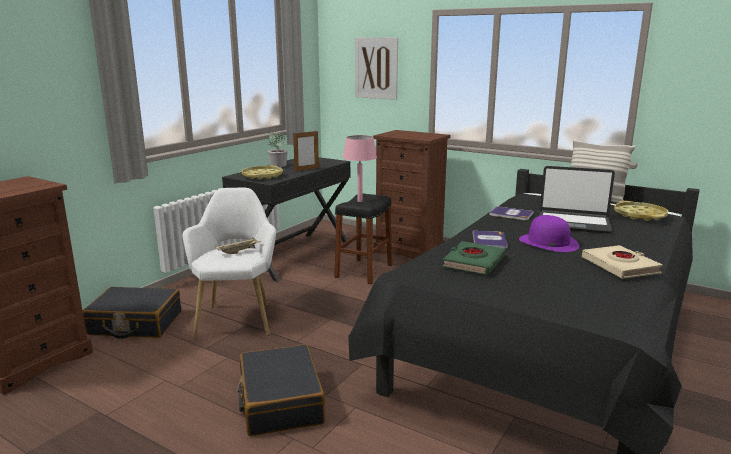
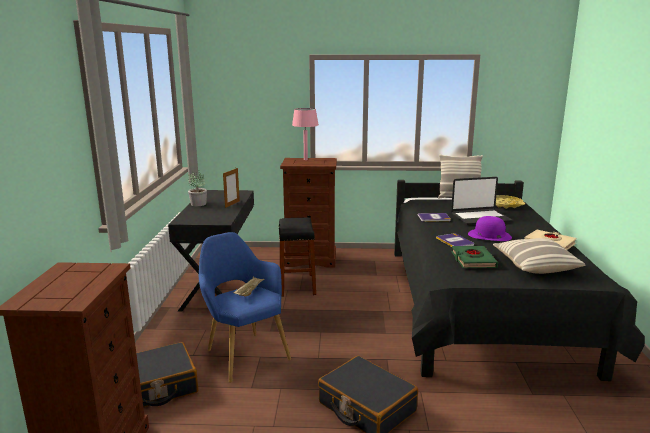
camera: 30 degrees left, 0 degrees up
white armchair [182,188,276,339] -> blue armchair [199,232,291,383]
yellow tray [242,165,283,180] -> none
pink table lamp [343,135,377,202] -> pink table lamp moved to [292,108,319,160]
picture [355,37,398,100] -> none
none -> pillow [493,238,586,274]

